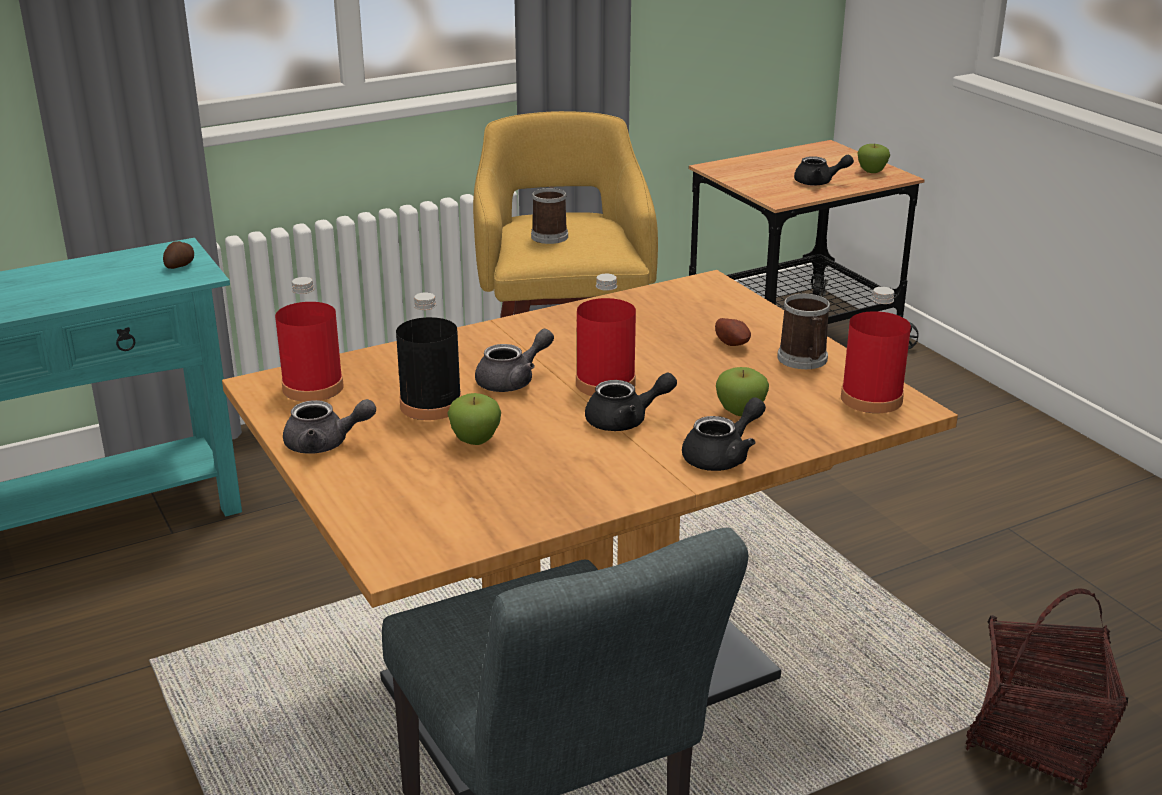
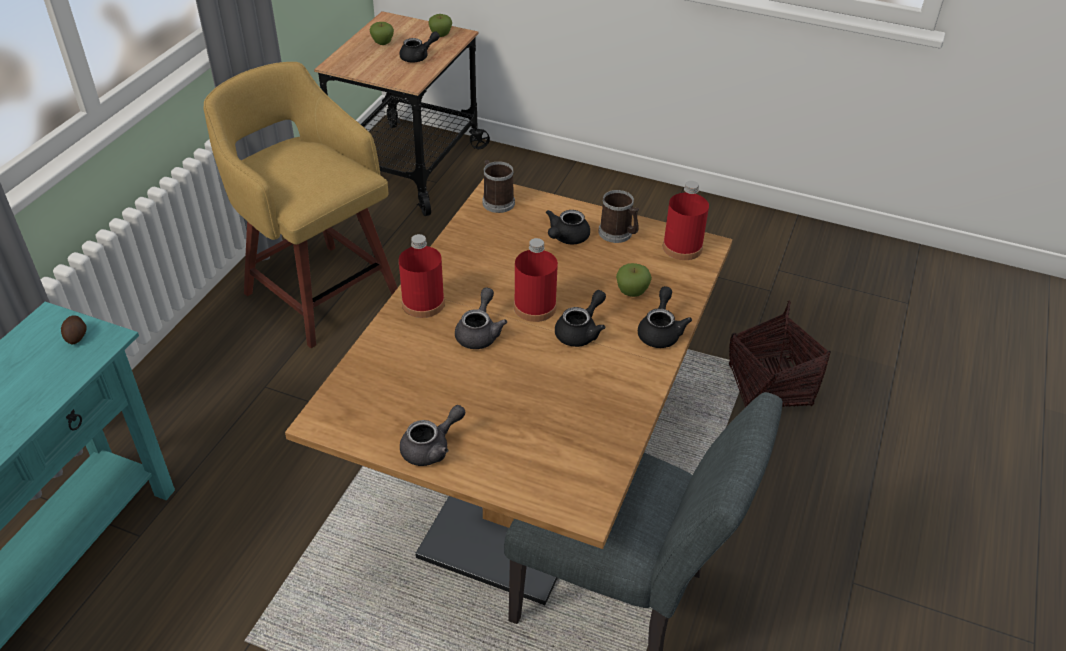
camera: 40 degrees left, 15 degrees up
red bottle [275,277,344,402] -> red bottle moved to [399,234,445,318]
black bottle [396,292,461,420] -> none
apple [447,393,501,445] -> apple moved to [370,22,394,45]
mug [531,187,568,244] -> mug moved to [482,160,515,213]
potato [715,318,751,346] -> black teapot [546,210,590,244]

